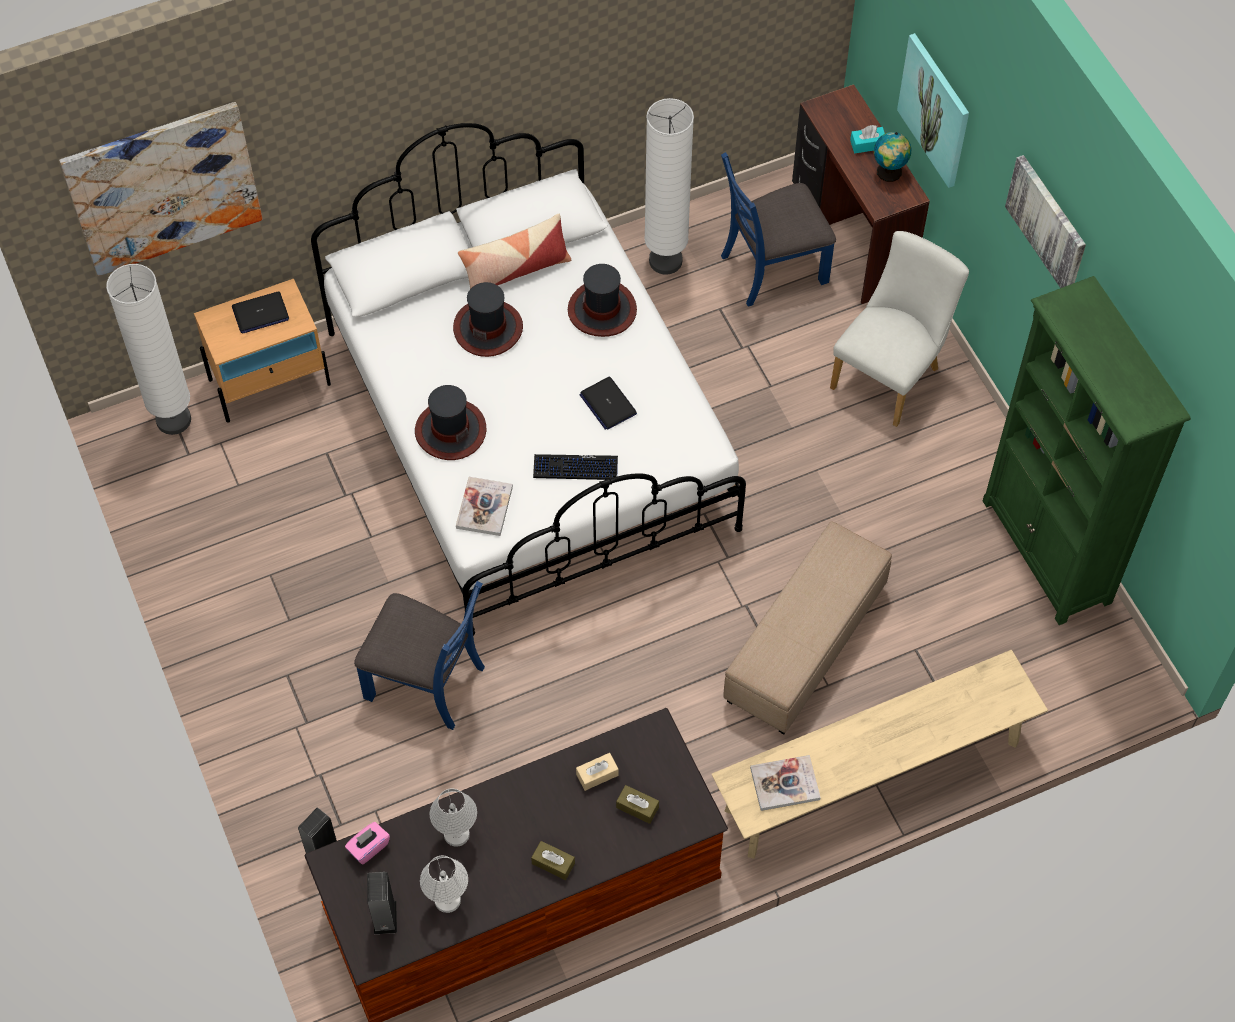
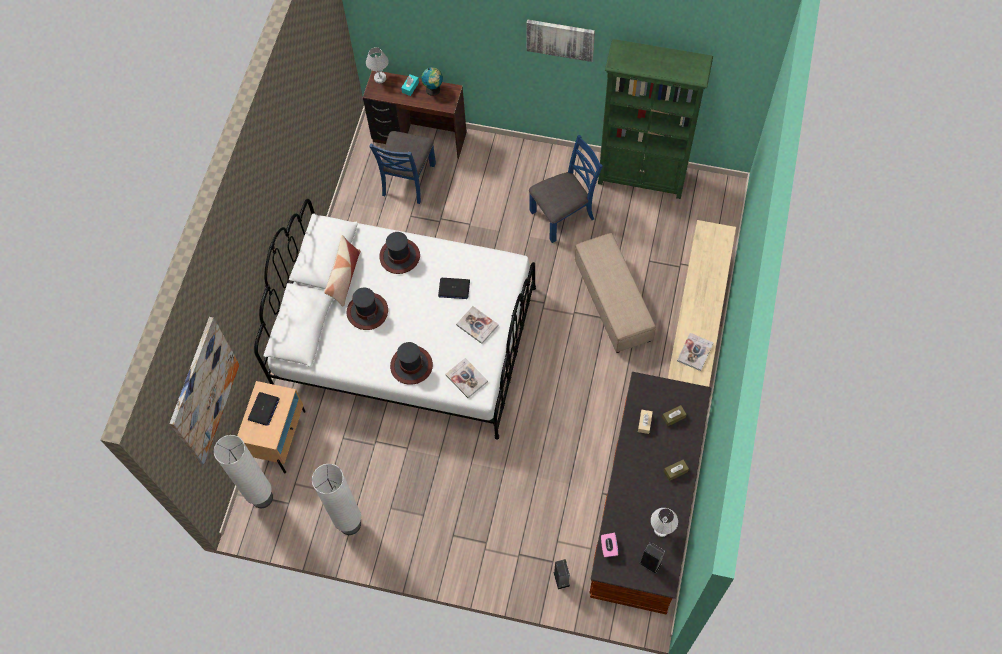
camera: 50 degrees left, 5 degrees up
blue chair [354,581,485,730] -> blue chair moved to [529,135,603,243]
white table lamp [430,788,477,847] -> white table lamp moved to [366,47,389,83]
keyboard [533,454,618,480] -> book [456,306,499,344]
white floor lamp [644,98,694,275] -> white floor lamp moved to [312,464,361,535]
white chair [830,231,969,427] -> none
picture [897,33,969,188] -> none

